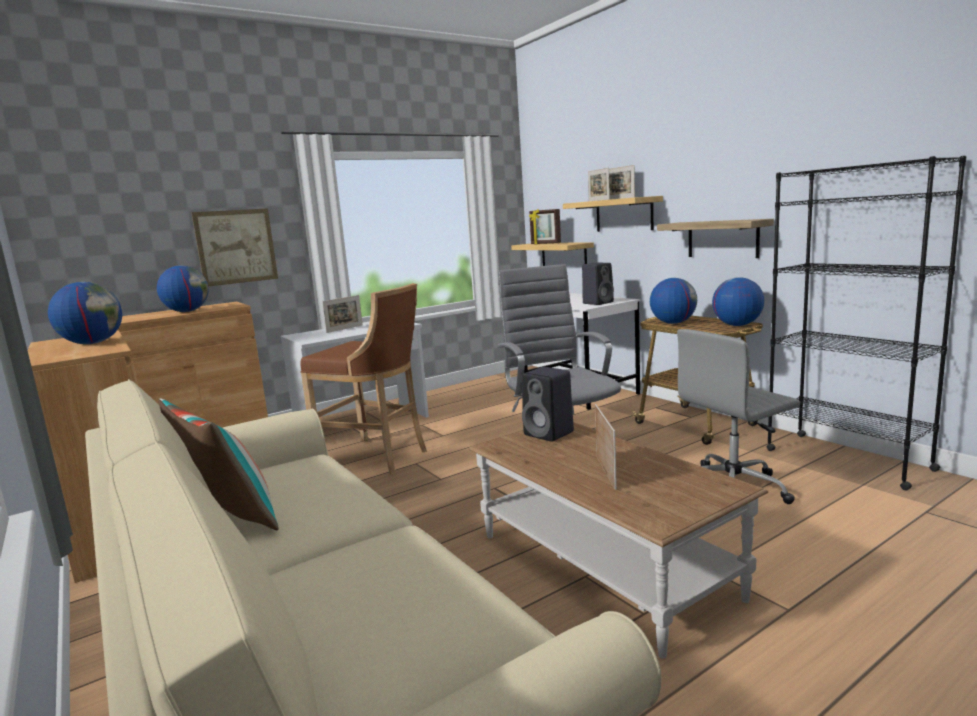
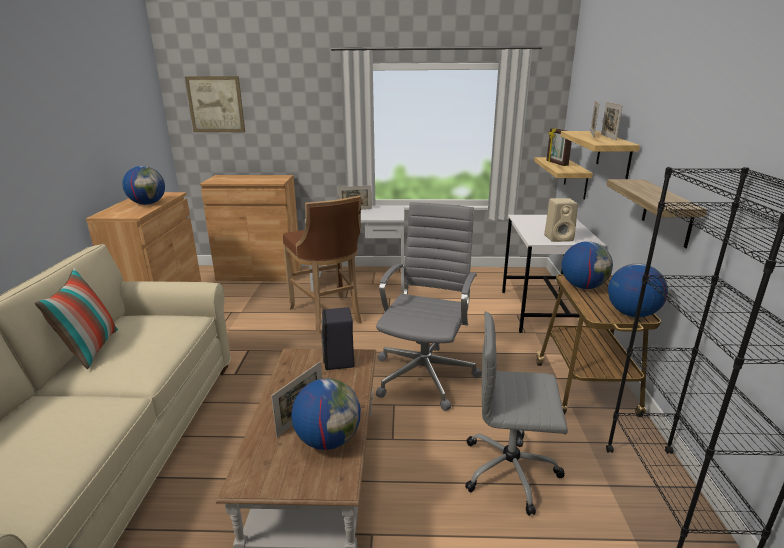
camera: 35 degrees right, 10 degrees up
globe [157,265,208,312] -> globe moved to [291,378,361,450]
picture [191,208,278,286] -> picture moved to [185,76,245,132]
black speaker [582,263,614,305] -> beige speaker [544,198,578,242]

